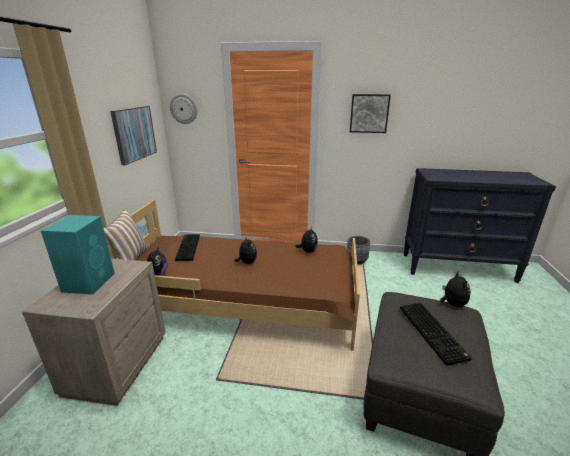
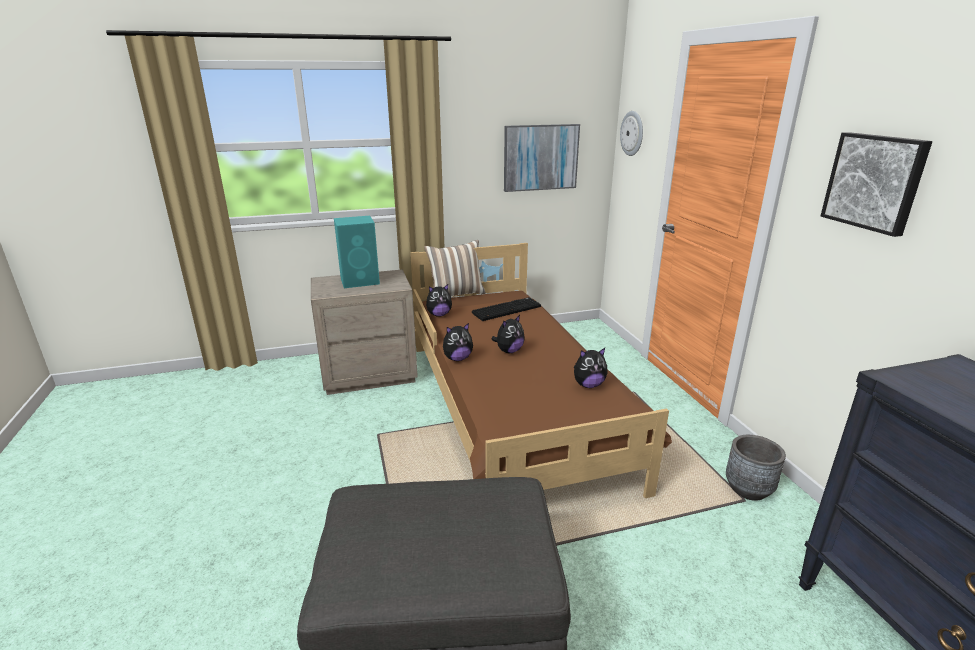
camera: 65 degrees right, 0 degrees up
keyboard [400,303,472,366] -> none
plush toy [440,272,471,307] -> plush toy moved to [443,323,473,361]

